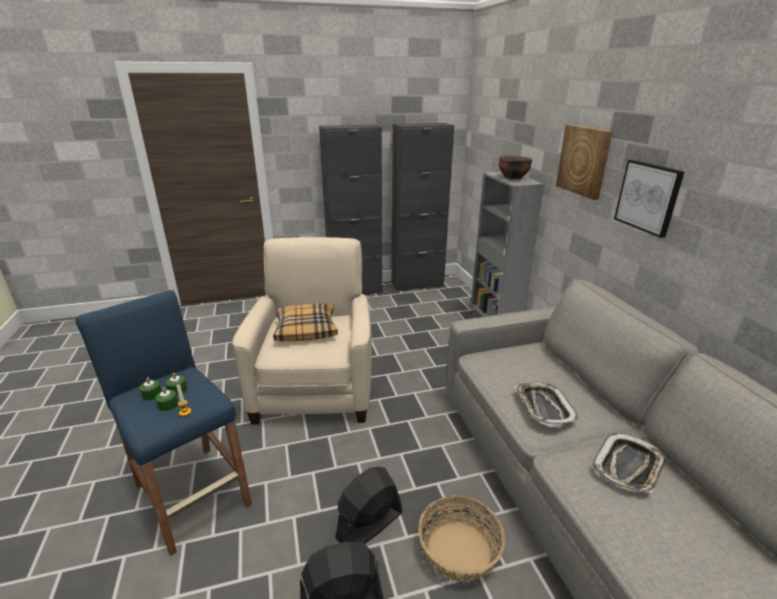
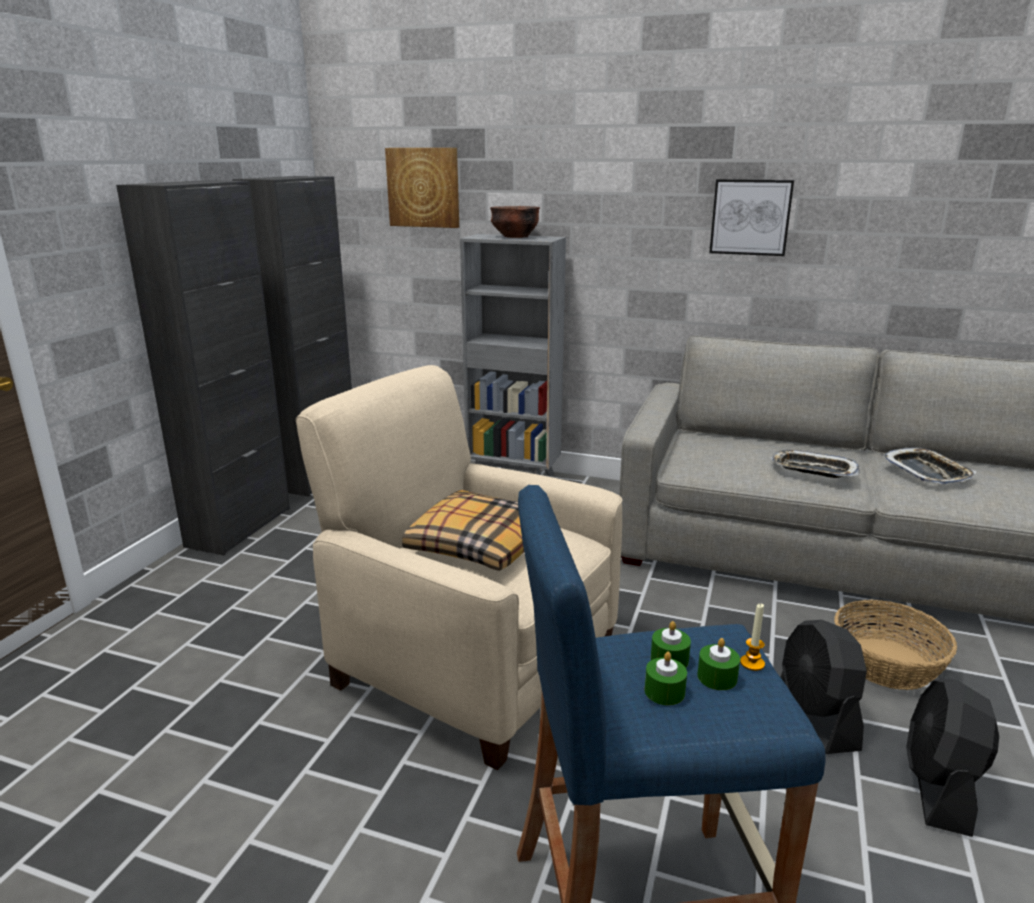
camera: 55 degrees left, 5 degrees down
picture [556,125,613,200] -> picture moved to [385,148,459,228]

